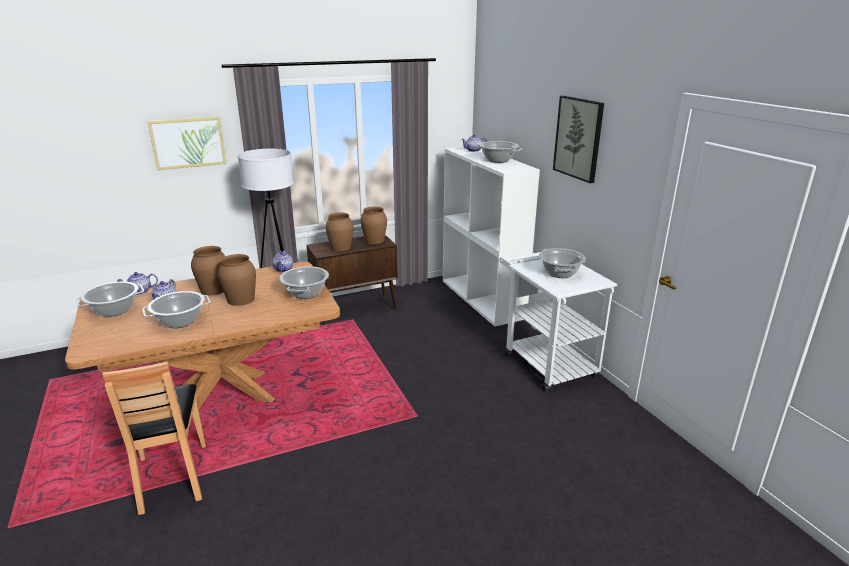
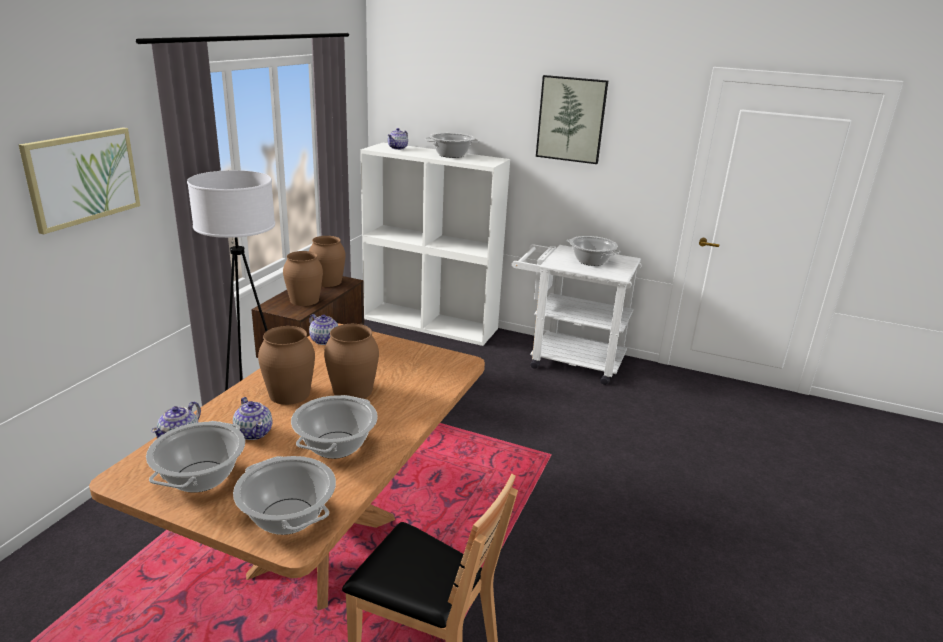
camera: 45 degrees left, 0 degrees up
cooking pot [280,266,329,299] -> cooking pot moved to [233,456,336,535]

